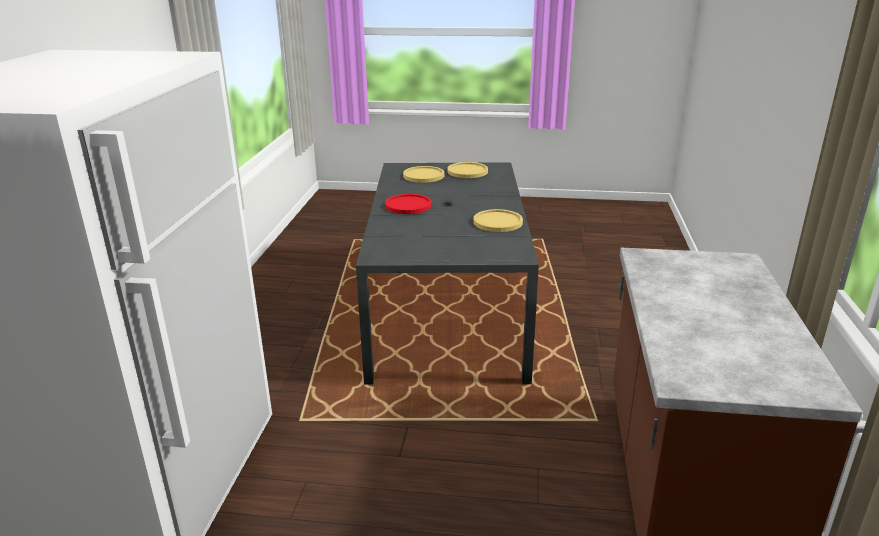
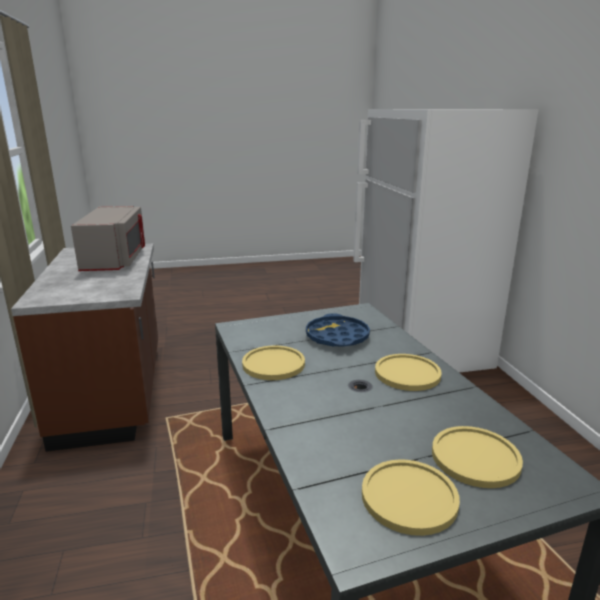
camera: 160 degrees right, 5 degrees down
red plate [385,194,431,214] -> yellow plate [375,354,442,391]
none -> grey microwave [71,206,145,271]
none -> blue tray [306,313,370,347]

